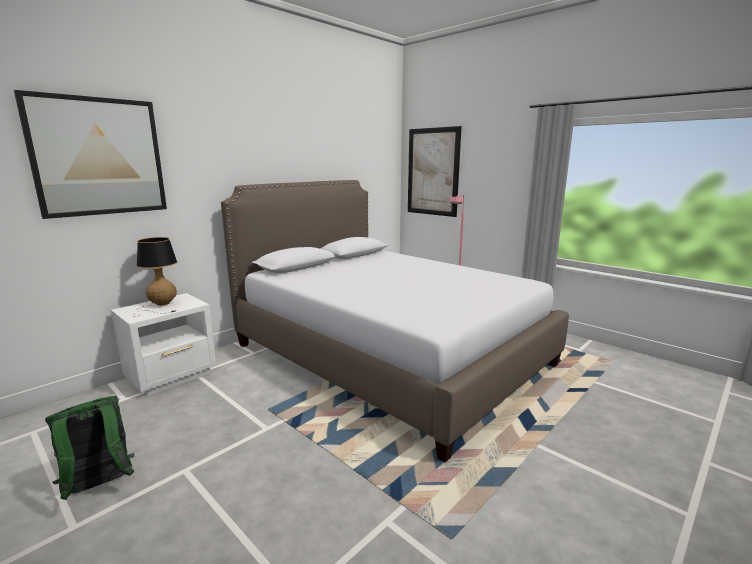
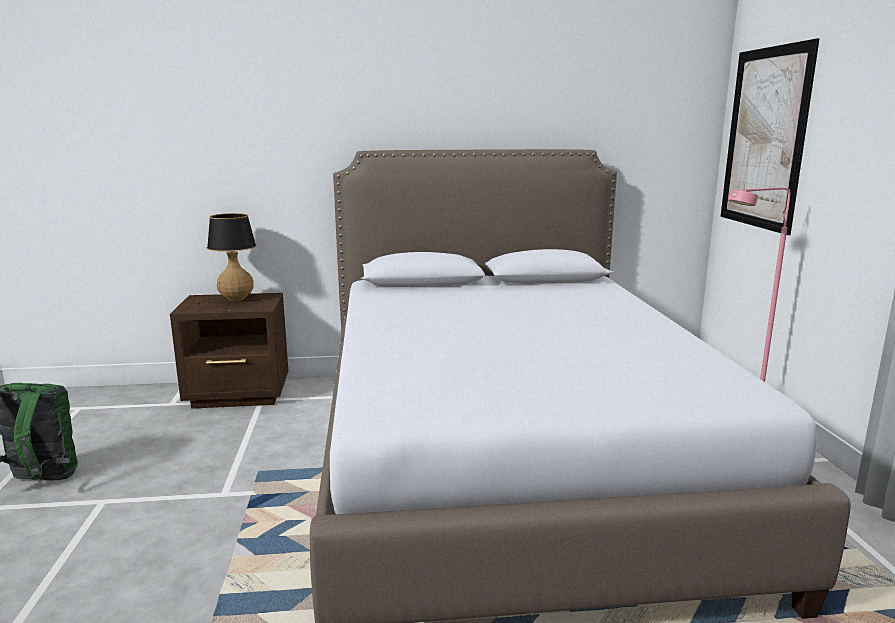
camera: 40 degrees right, 0 degrees up
picture [14,90,167,219] -> none
white nightstand [111,293,216,396] -> brown nightstand [170,293,288,409]

